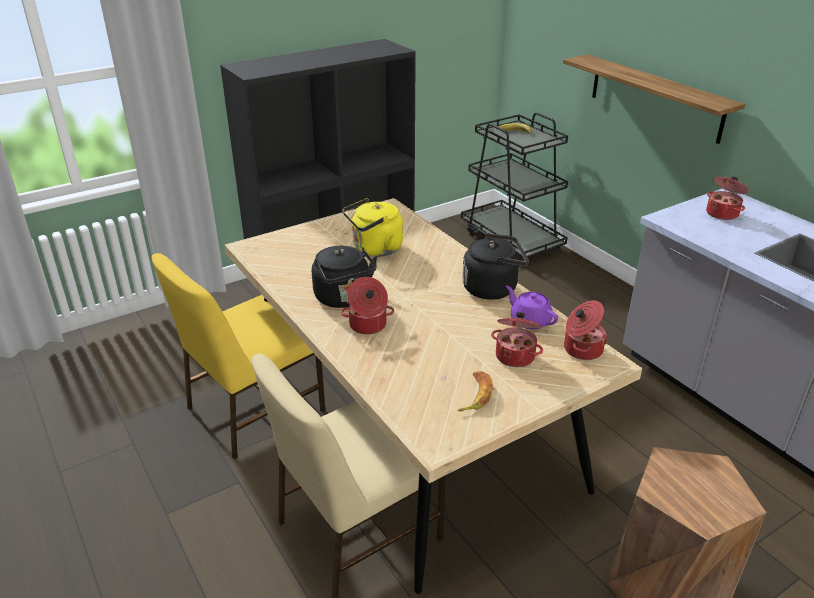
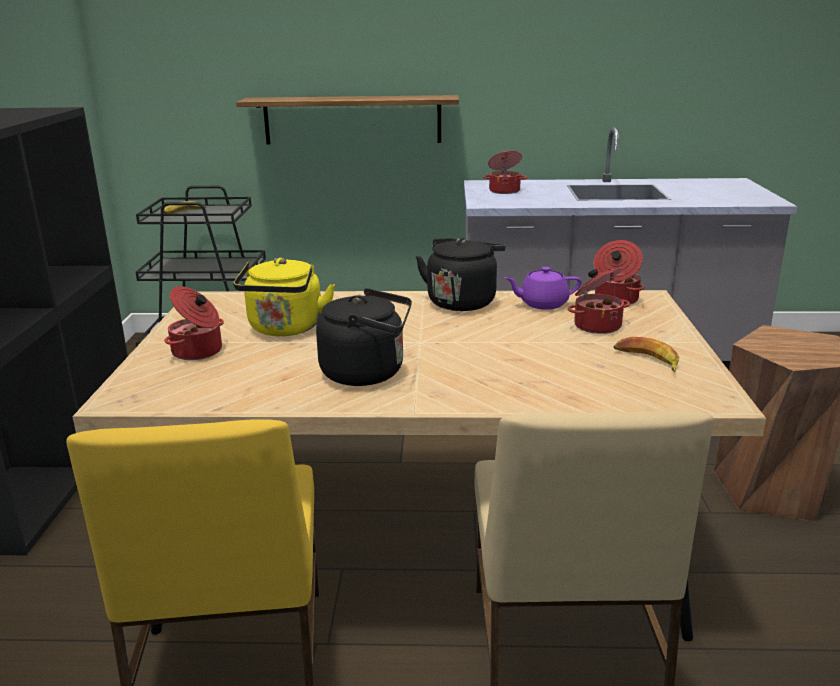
camera: 55 degrees left, 10 degrees down
cooking pot [341,277,394,334] -> cooking pot moved to [164,286,224,360]

